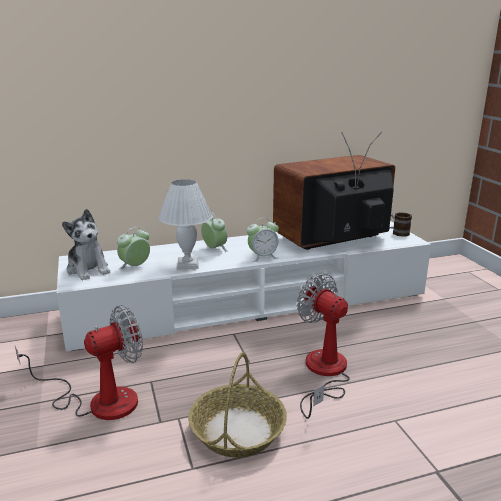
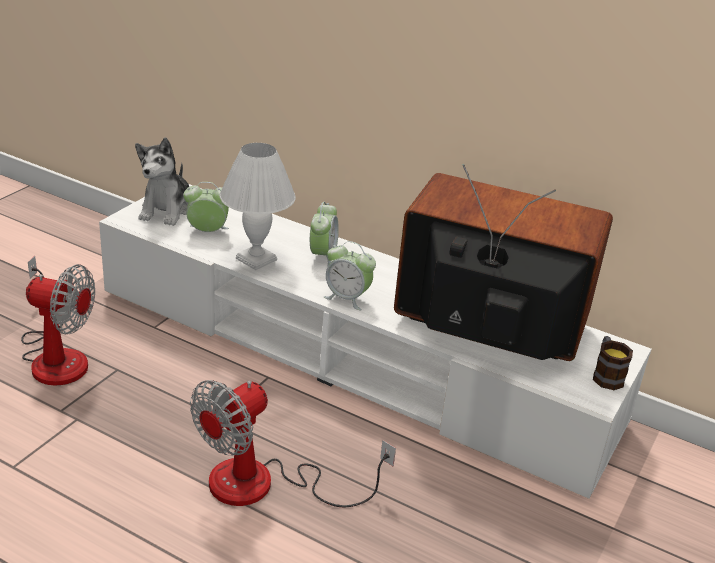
camera: 45 degrees right, 10 degrees up
basket [188,352,287,457] -> none
fan [297,274,350,419] -> fan turned 150 degrees counterclockwise [190,380,396,508]

